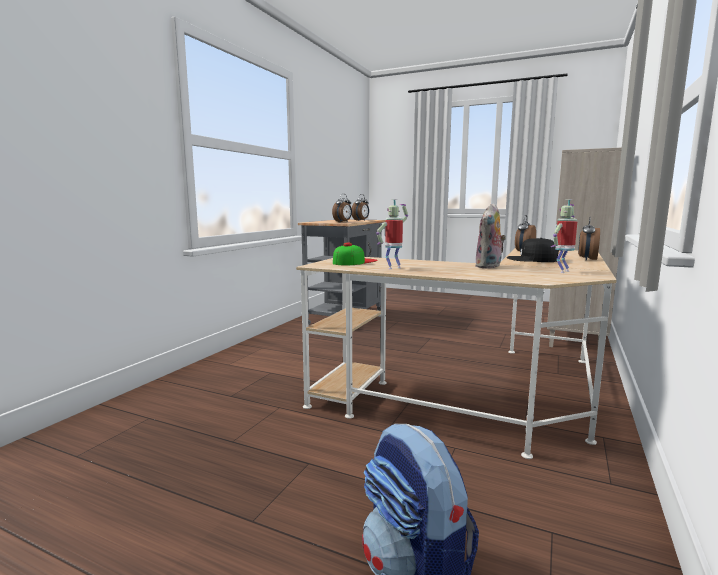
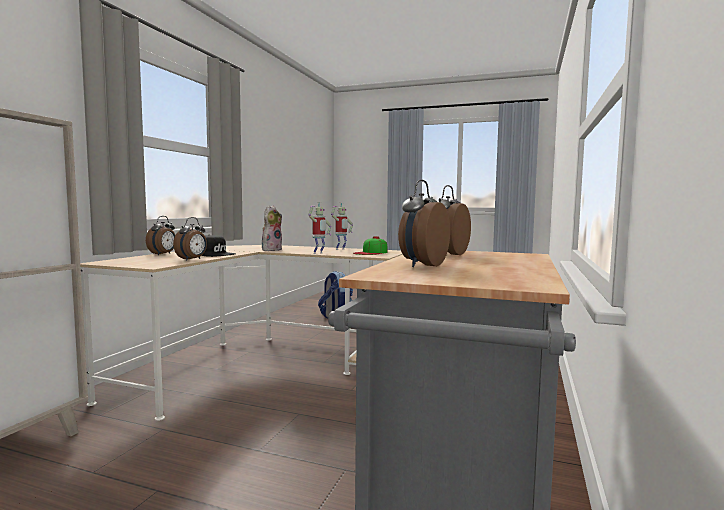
camera: 175 degrees right, 5 degrees down
toy robot [551,199,577,273] -> toy robot moved to [308,202,331,254]

